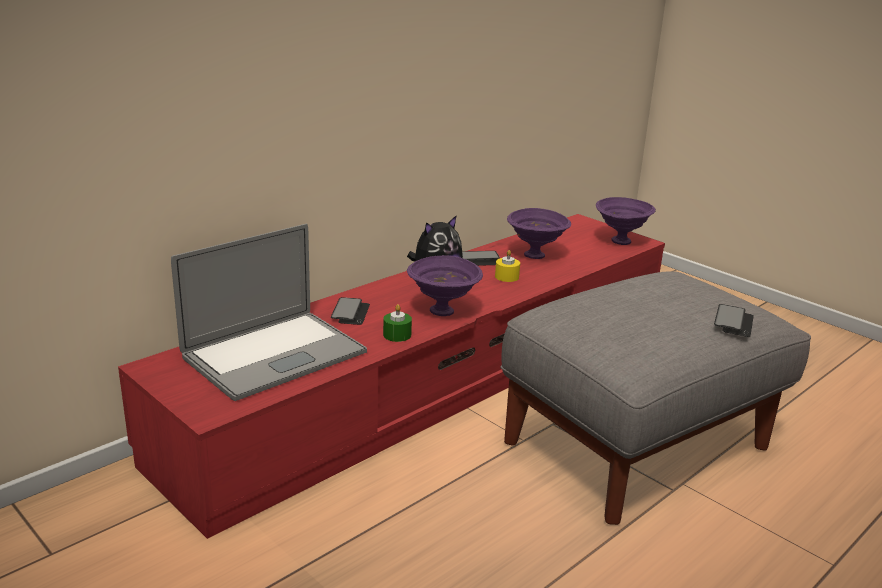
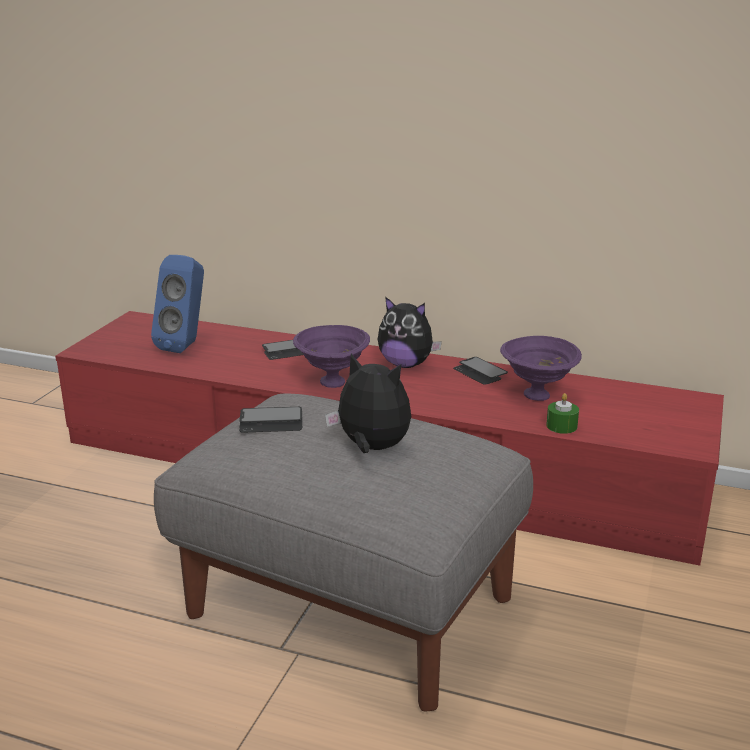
camera: 65 degrees right, 0 degrees up
laptop [171,224,367,401] -> blue speaker [151,255,204,353]
green candle [383,304,412,342] -> green candle moved to [546,393,579,434]
yellow candle [495,250,520,282] -> none
purple bowl [596,197,656,245] -> none
phone [714,304,754,337] -> phone moved to [239,407,302,433]
none -> plush toy [325,353,411,453]

